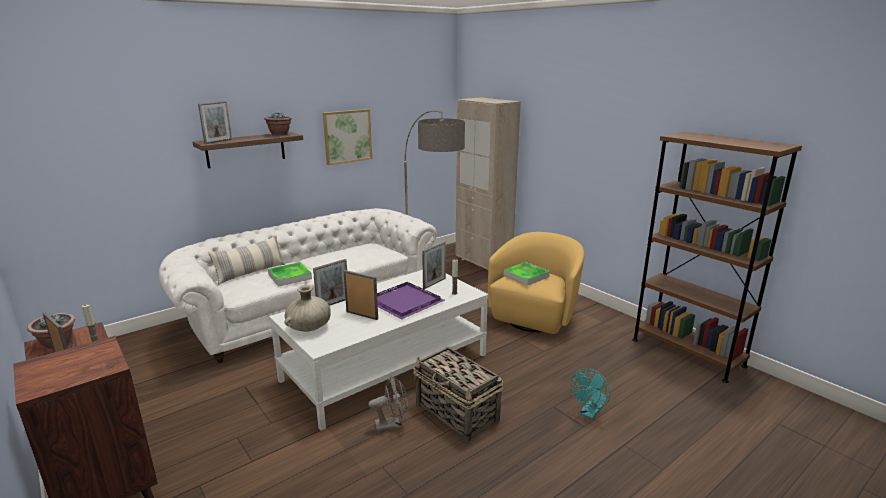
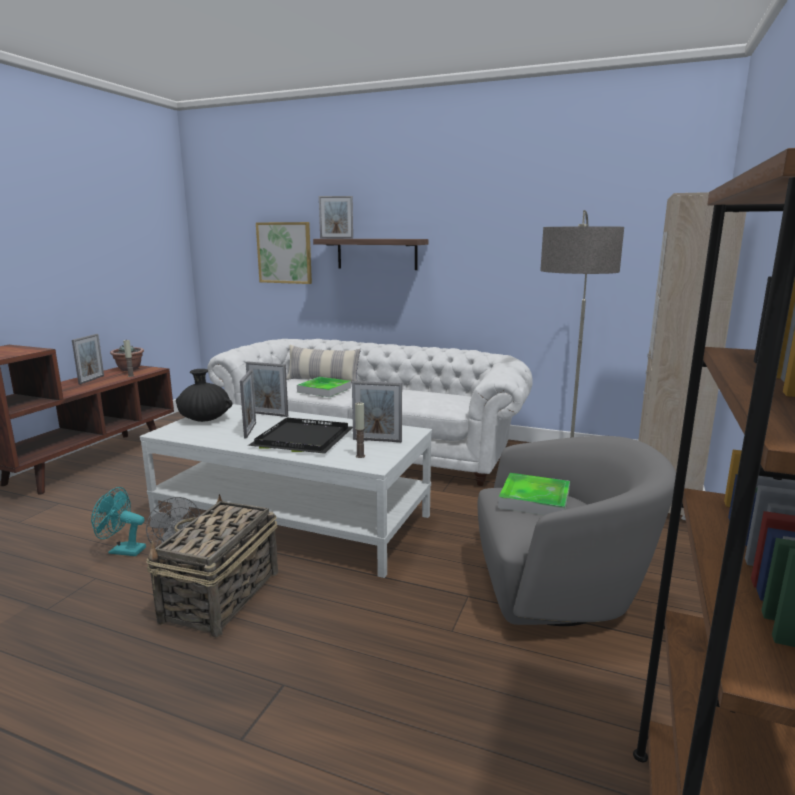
camera: 60 degrees right, 5 degrees down
potted plant [264,112,292,136] -> none
beige vase [284,285,331,332] -> black vase [176,369,233,422]
picture [323,109,372,165] -> picture moved to [256,222,312,284]
purple tray [377,282,445,320] -> black tray [247,417,353,454]
yellow armchair [488,232,585,334] -> grey armchair [478,436,676,626]
turquoise fan [571,368,610,419] -> turquoise fan moved to [91,487,146,556]

